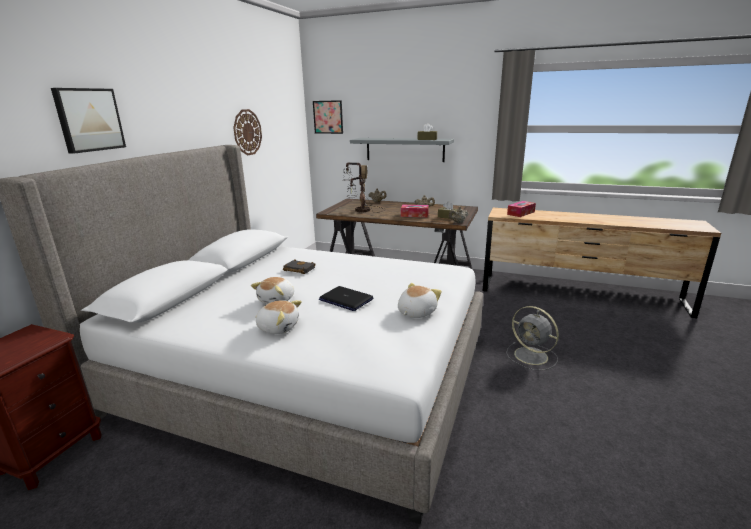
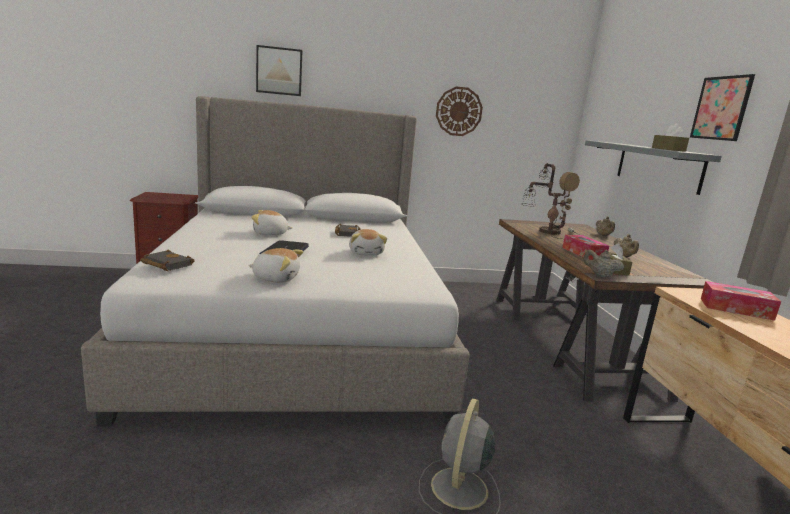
camera: 60 degrees right, 5 degrees down
plush toy [255,300,302,334] -> plush toy moved to [349,229,387,256]
picture [313,100,343,134] -> picture moved to [690,74,755,141]
none -> black book [140,250,195,271]

